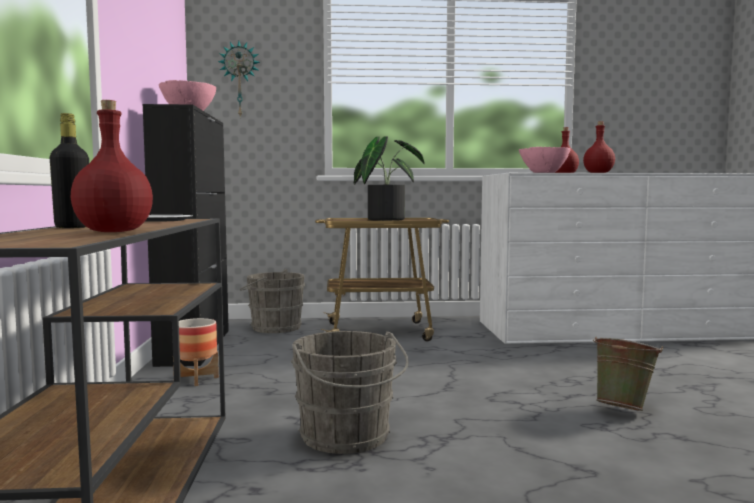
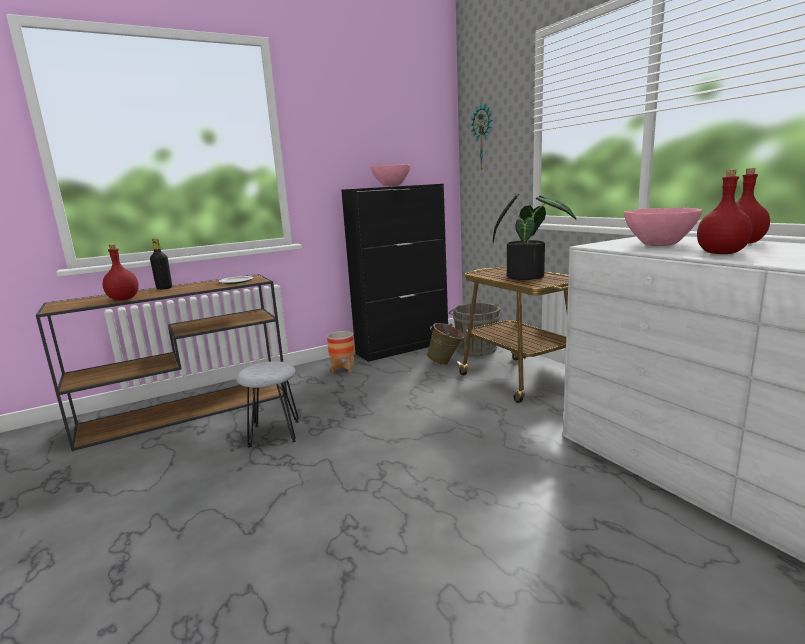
camera: 65 degrees right, 10 degrees up
grey bucket [291,331,409,454] -> grey stool [236,361,299,448]
green bucket [593,337,663,411] -> green bucket moved to [427,323,465,365]

